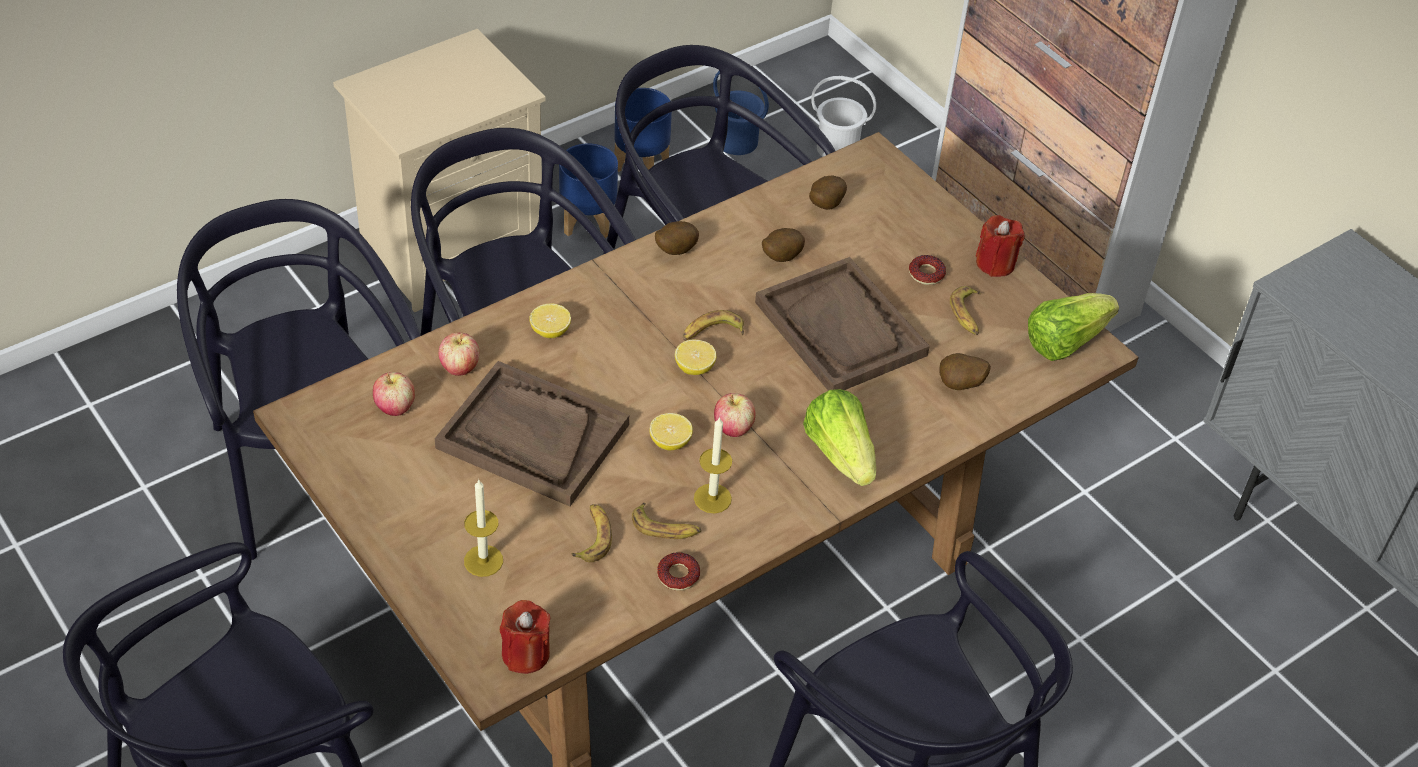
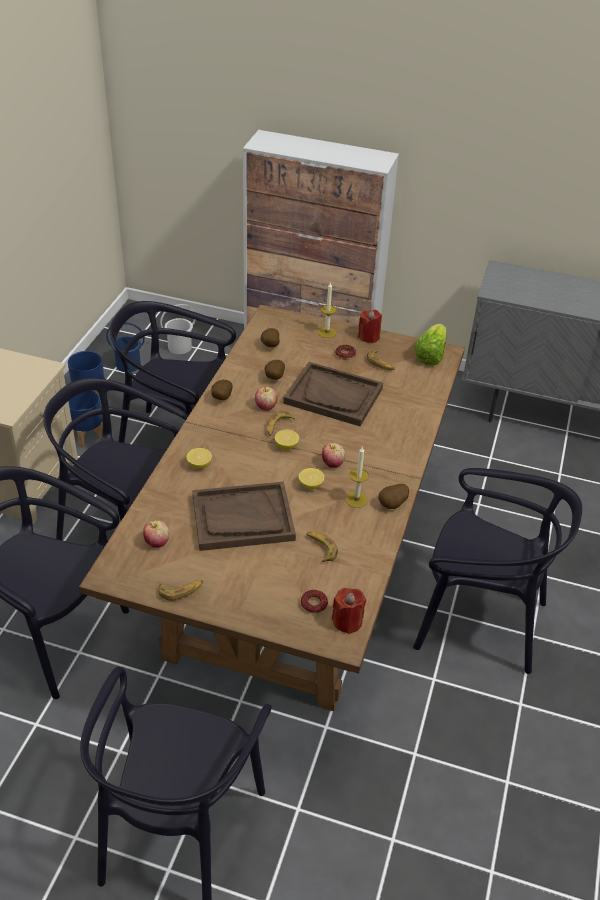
camera: 35 degrees left, 5 degrees down
apple [439,333,479,376] -> apple moved to [255,386,278,411]
candle [464,480,503,577] -> candle moved to [318,283,336,338]
banana [632,503,701,539] -> banana moved to [158,580,203,601]
donut [657,552,700,591] -> donut moved to [301,590,328,614]
lettuce [803,389,876,486] -> none
potato [939,353,991,390] -> potato moved to [379,484,409,509]

